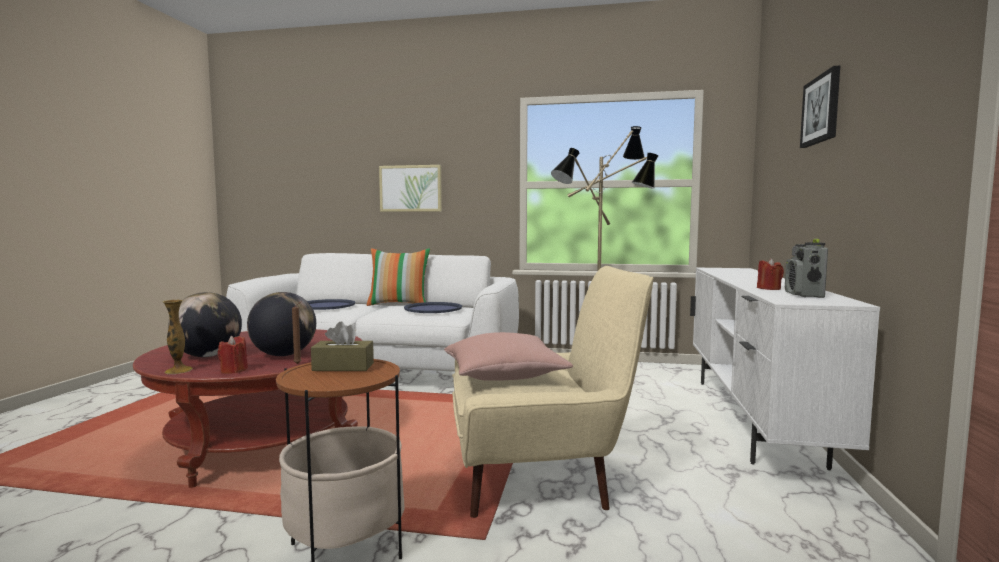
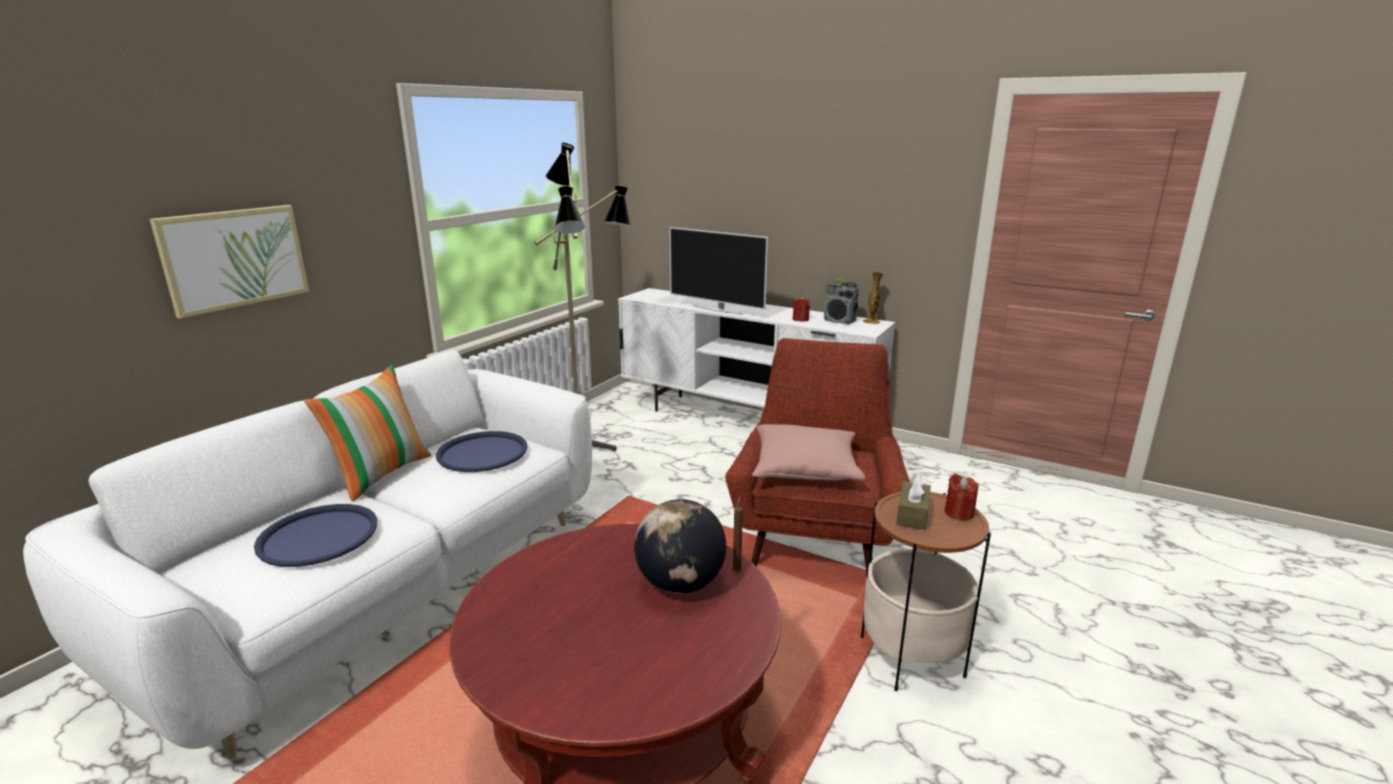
camera: 70 degrees left, 15 degrees up
vase [163,300,193,374] -> vase moved to [863,272,884,324]
globe [168,292,242,357] -> none
red candle [218,336,248,374] -> red candle moved to [945,474,979,520]
beige armchair [452,266,654,518] -> red armchair [725,338,910,574]
picture [800,66,840,148] -> none
none -> television [669,227,768,315]

